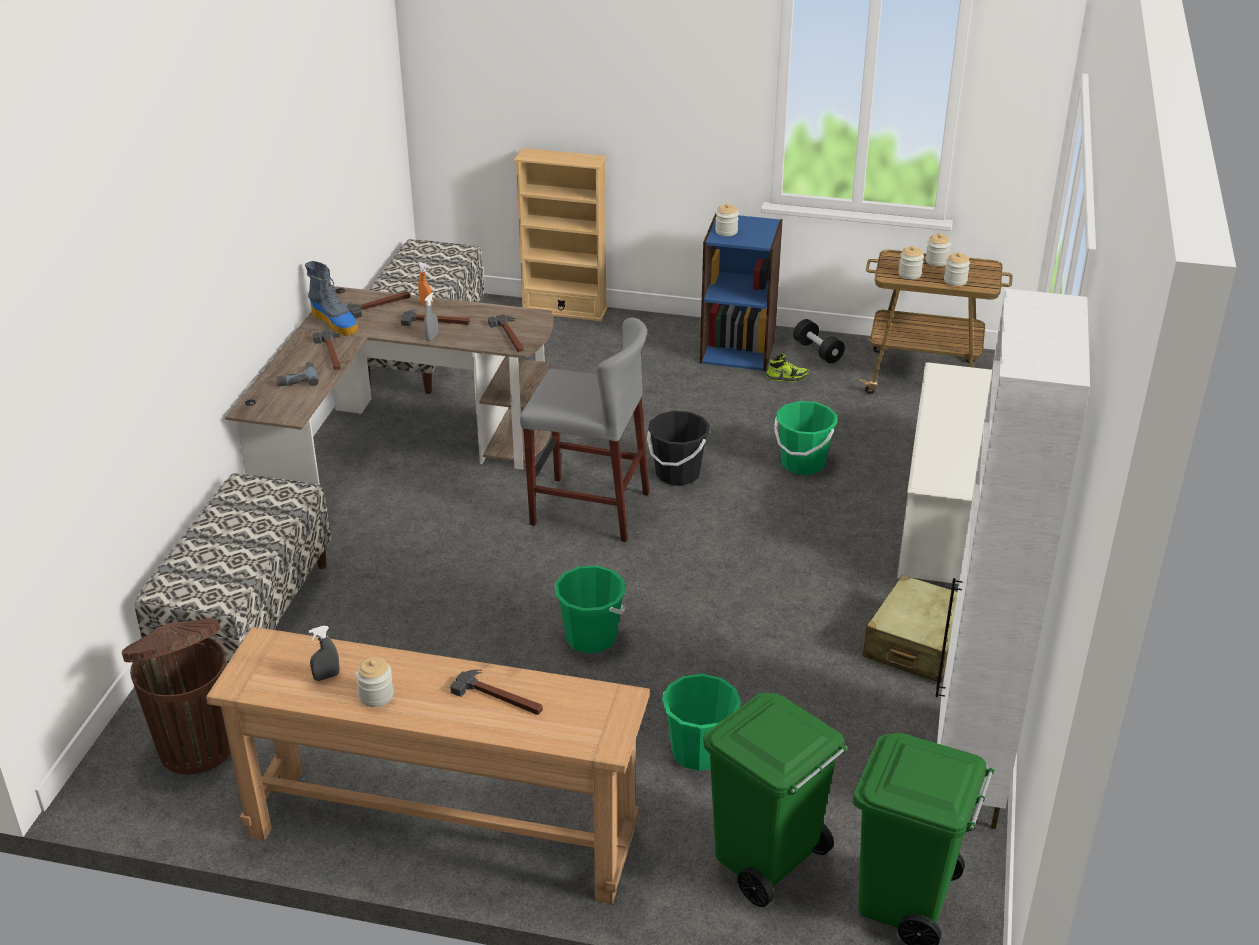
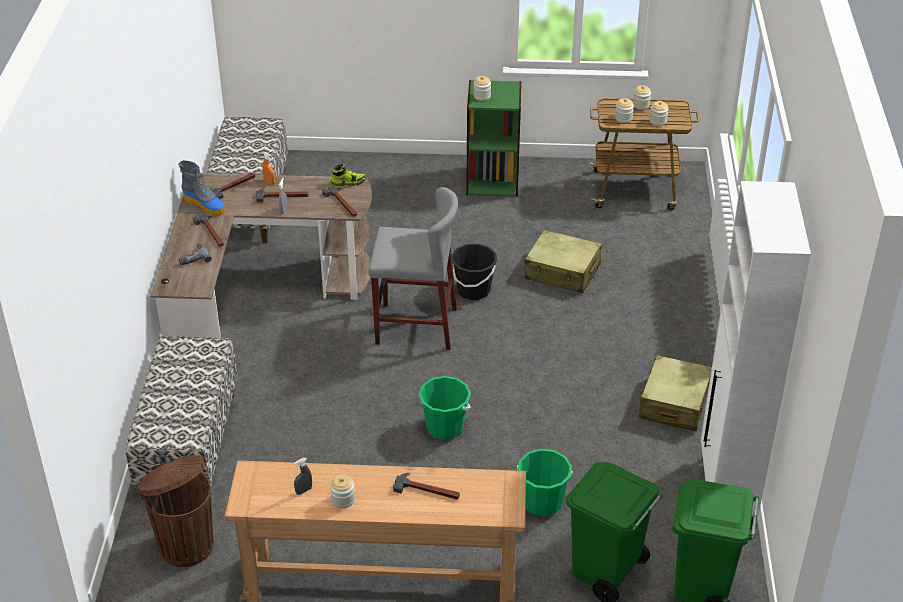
camera: 10 degrees left, 5 degrees up
beige bookcase [514,148,608,321] -> none
blue bookcase [700,213,783,371] -> green bookcase [466,80,522,197]
shoe [766,353,809,382] -> shoe moved to [331,164,366,187]
green bucket [774,401,837,475] -> beige suitcase [525,230,602,293]
black dumbbell [793,319,845,363] -> none
white shoe rack [897,362,992,584] -> none

